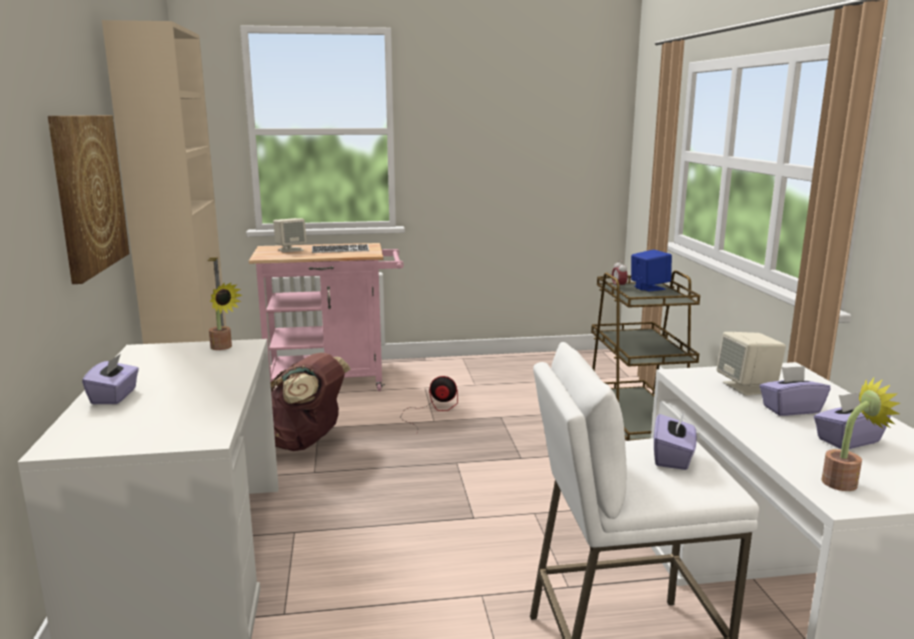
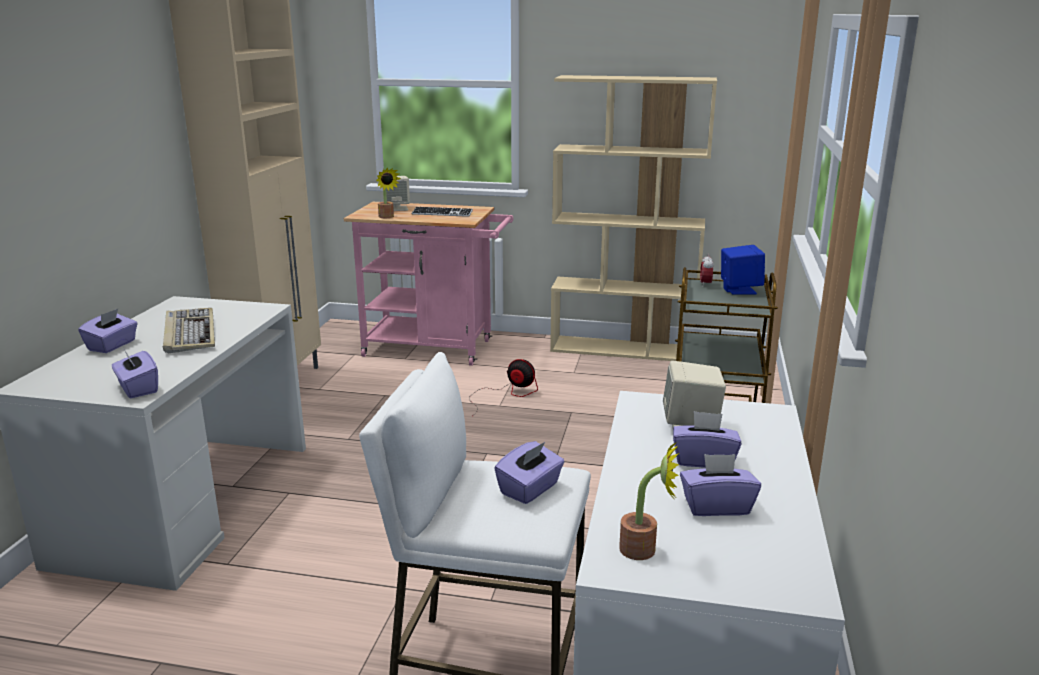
camera: 20 degrees right, 5 degrees up
picture [48,115,129,284] -> none
potted plant [209,282,242,350] -> potted plant moved to [376,167,401,218]
brown backpack [271,353,350,451] -> none
none -> purple tissue box [112,349,158,398]
none -> keyboard [163,308,215,353]
none -> beige bookcase [550,75,717,361]

